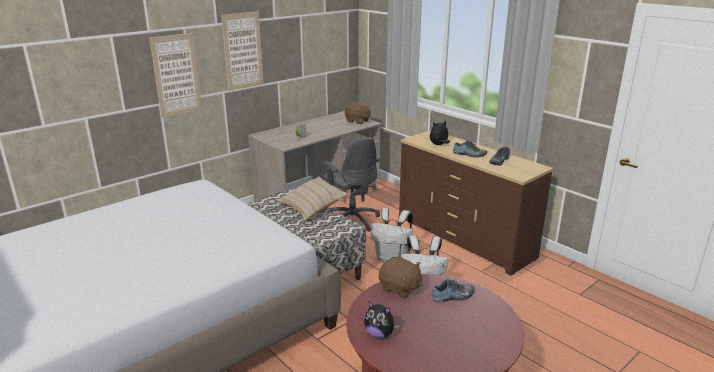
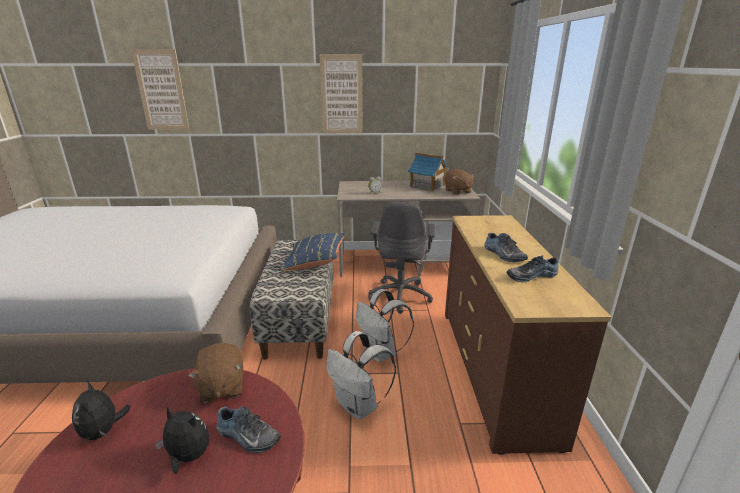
camera: 40 degrees right, 0 degrees up
picture [149,33,202,118] -> picture moved to [131,49,189,130]
beige pillow [277,176,348,220] -> blue pillow [279,233,346,271]
plush toy [430,121,450,145] -> plush toy moved to [155,407,209,474]
none -> toy house [408,152,449,191]

